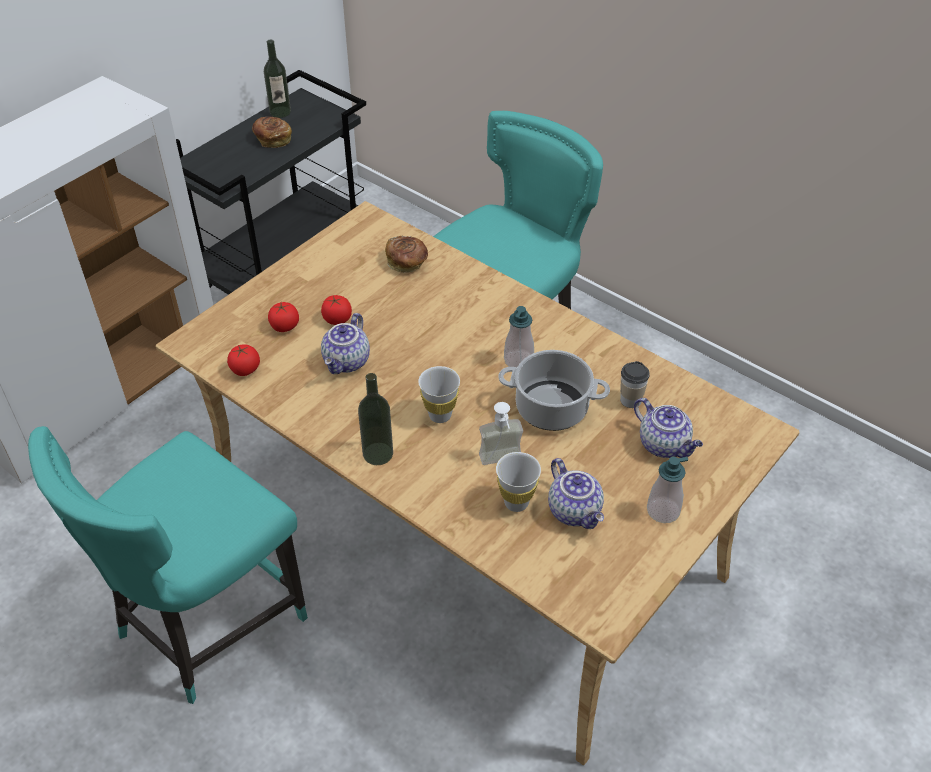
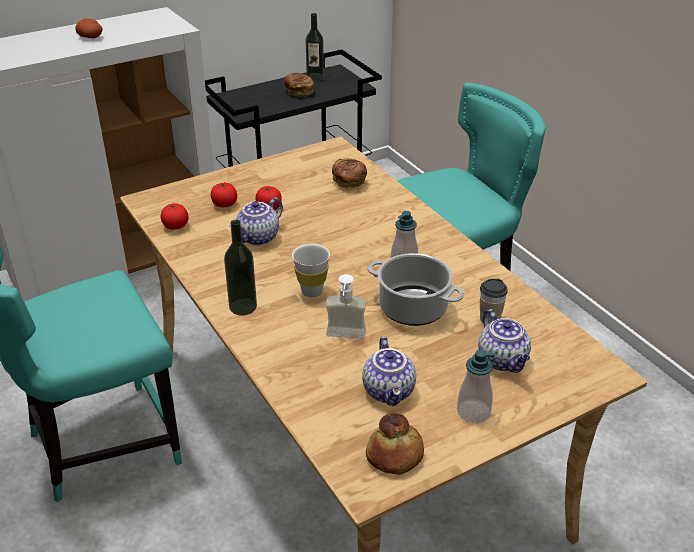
camera: 20 degrees right, 10 degrees down
white cup [496,452,541,512] -> none
none -> potato [75,18,103,38]
none -> bread [366,413,424,475]

